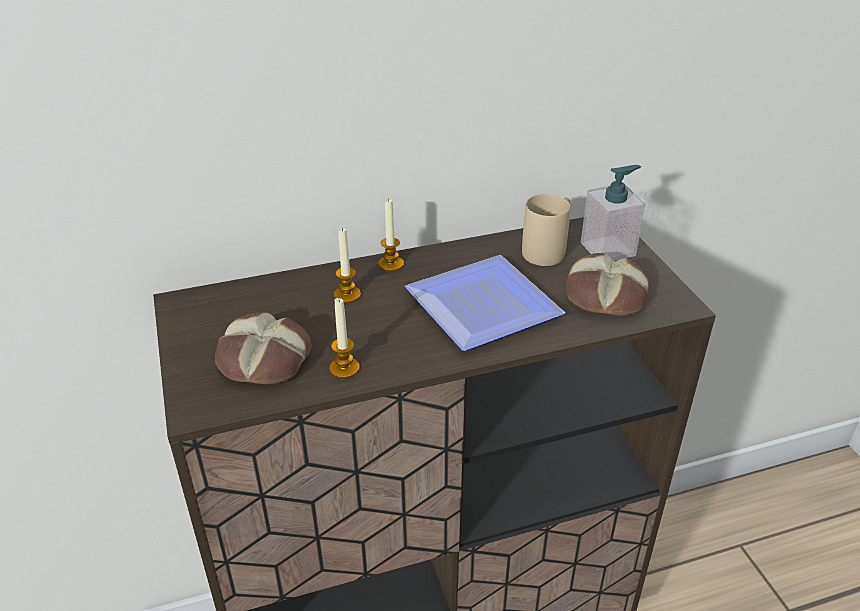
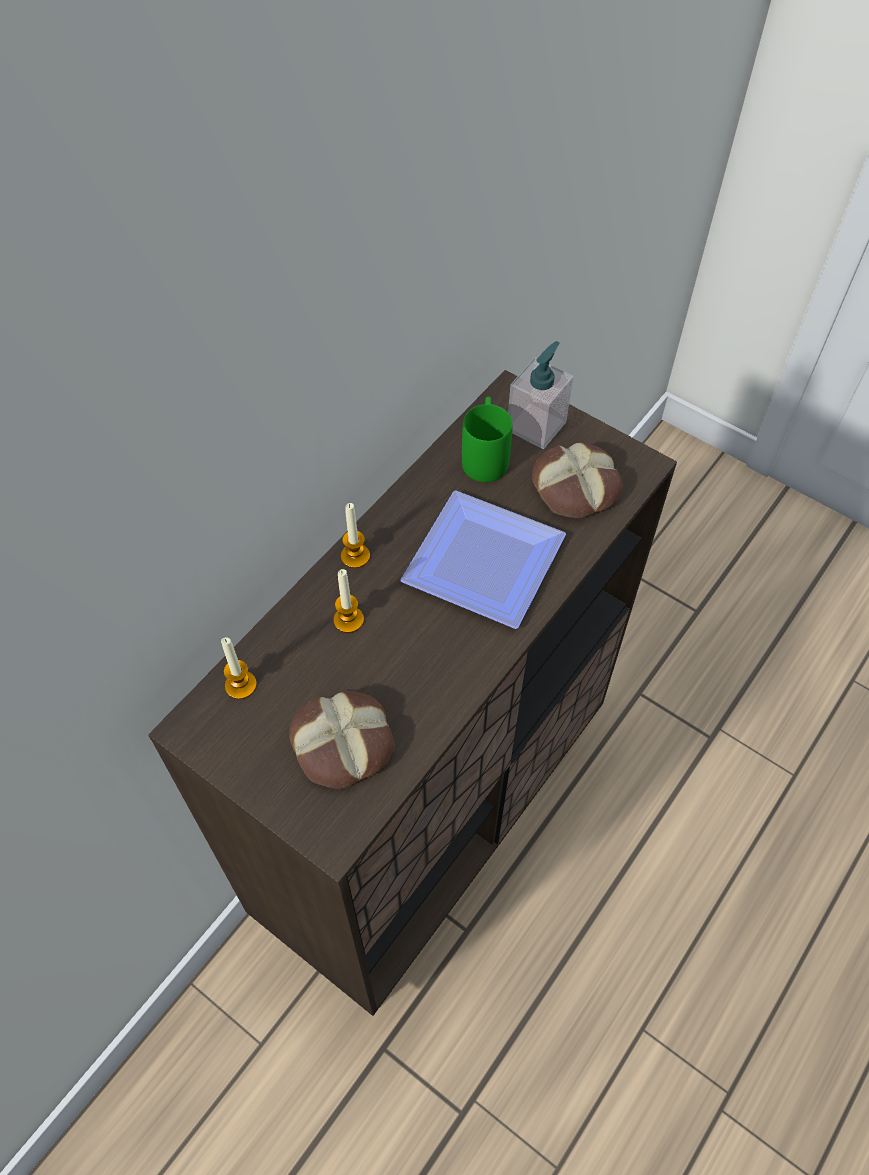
camera: 35 degrees left, 20 degrees up
candle [329,297,359,379] -> candle moved to [221,637,257,699]
beige mug [522,194,571,266] -> green mug [462,396,513,482]

